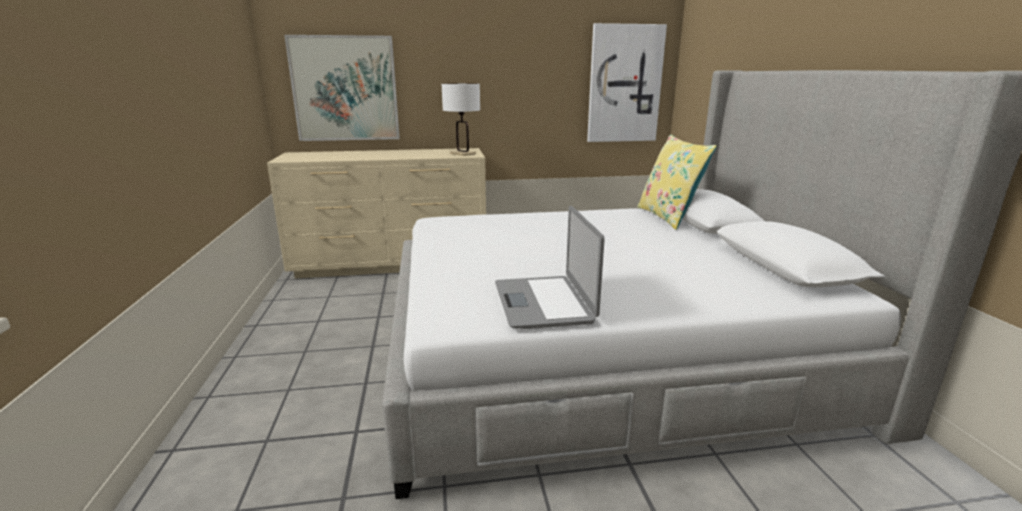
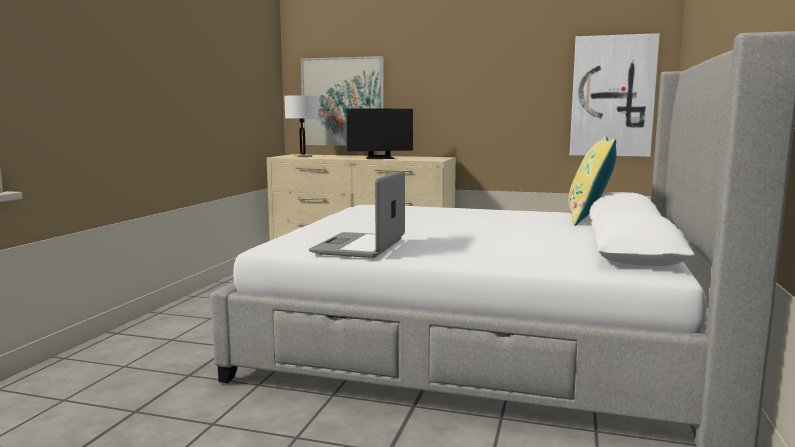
camera: 25 degrees right, 10 degrees down
white table lamp [442,83,480,156] -> white table lamp moved to [284,95,318,157]
none -> monitor [346,108,413,159]

